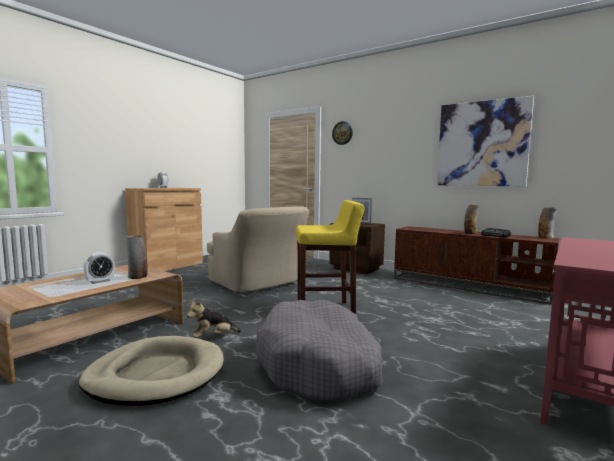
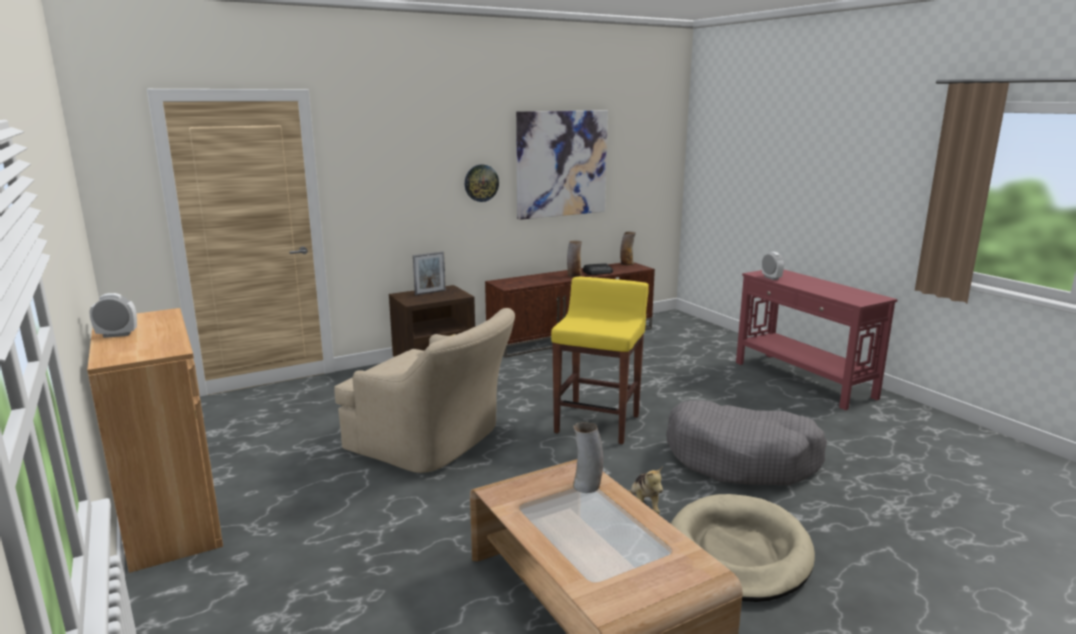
camera: 65 degrees left, 10 degrees up
alarm clock [84,252,115,284] -> alarm clock moved to [762,252,784,280]
beige armchair [207,206,309,292] -> beige armchair turned 45 degrees clockwise [334,308,515,473]
wall clock [332,121,353,145] -> wall clock moved to [465,164,499,202]

